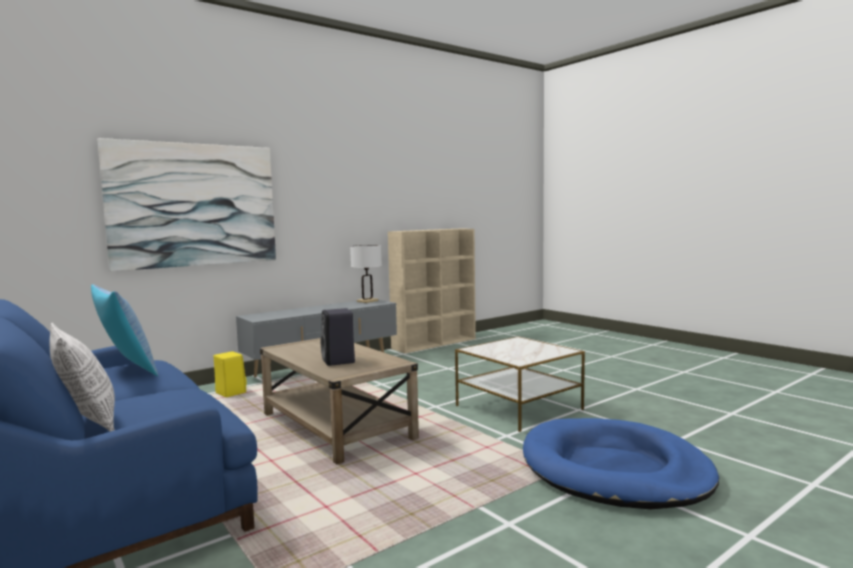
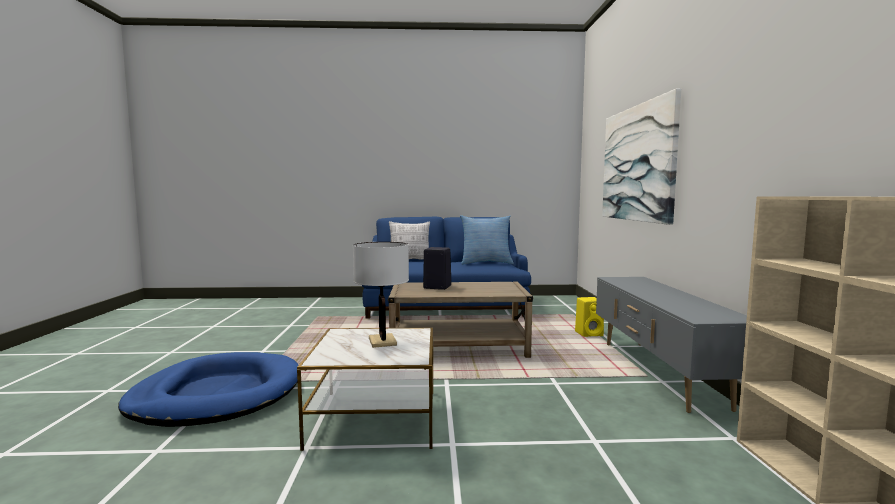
camera: 125 degrees right, 0 degrees up
white table lamp [350,245,382,303] -> white table lamp moved to [353,242,409,348]

